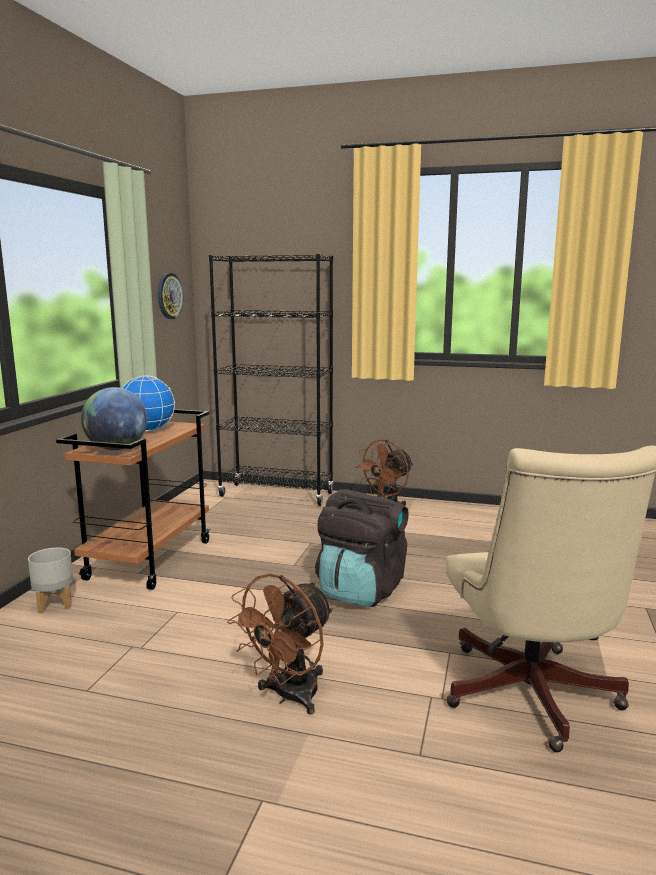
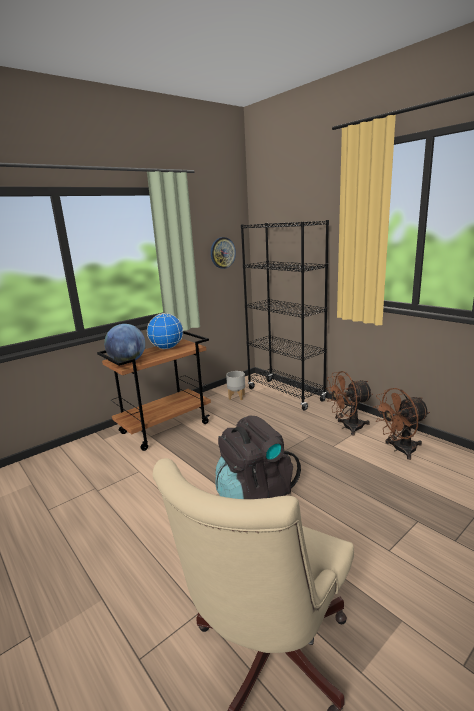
camera: 35 degrees right, 5 degrees up
grey planter [28,548,73,614] -> grey planter moved to [226,371,245,400]
brown fan [227,573,333,715] -> brown fan moved to [373,388,430,460]

